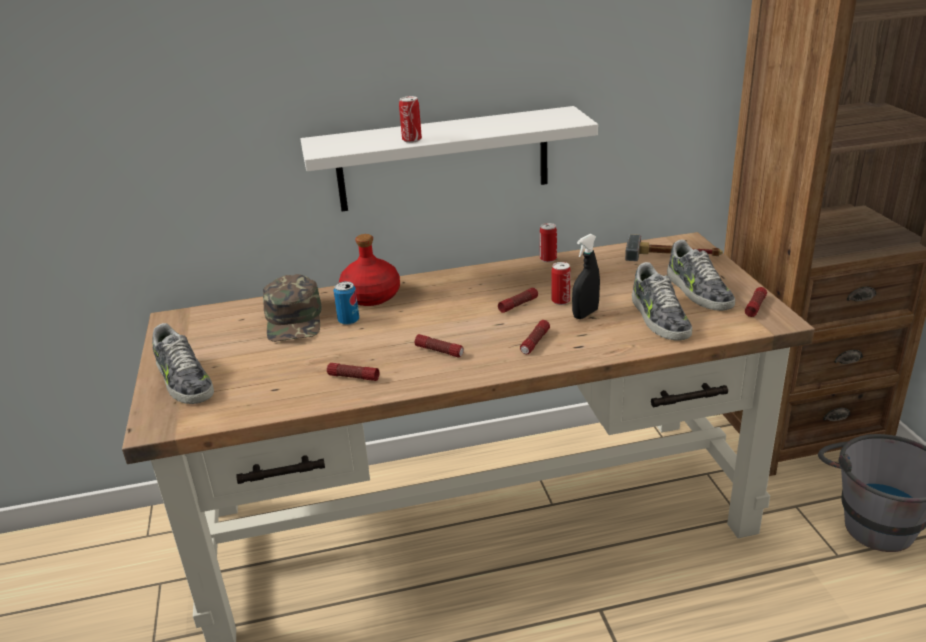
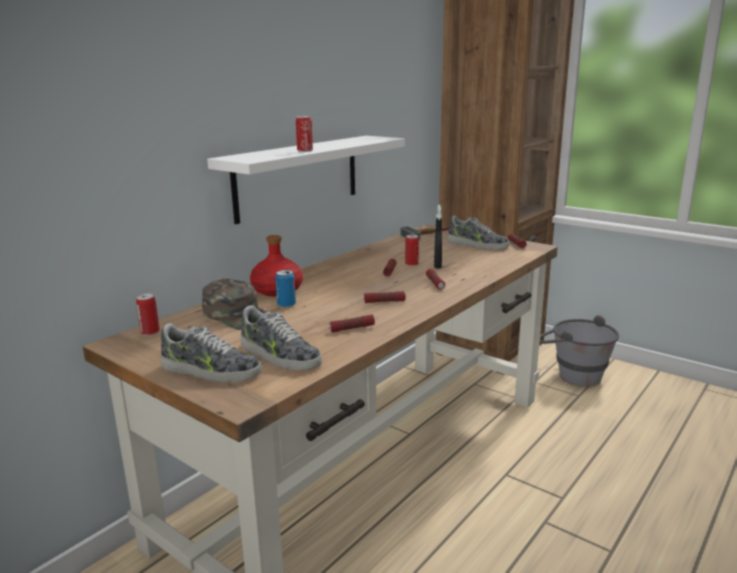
camera: 40 degrees left, 10 degrees down
can [540,223,557,262] -> can moved to [136,294,160,336]
shoe [632,262,692,341] -> shoe moved to [241,305,322,370]

